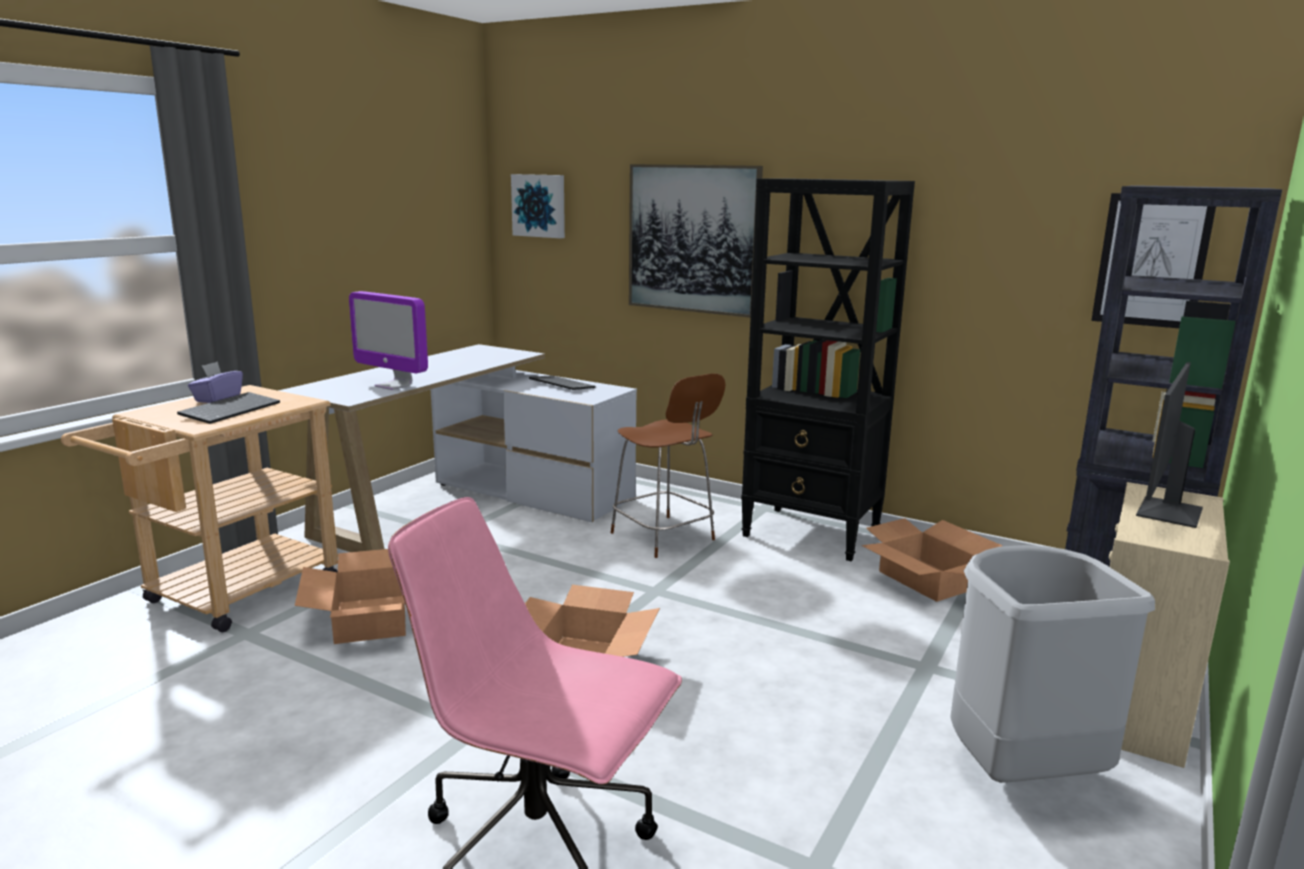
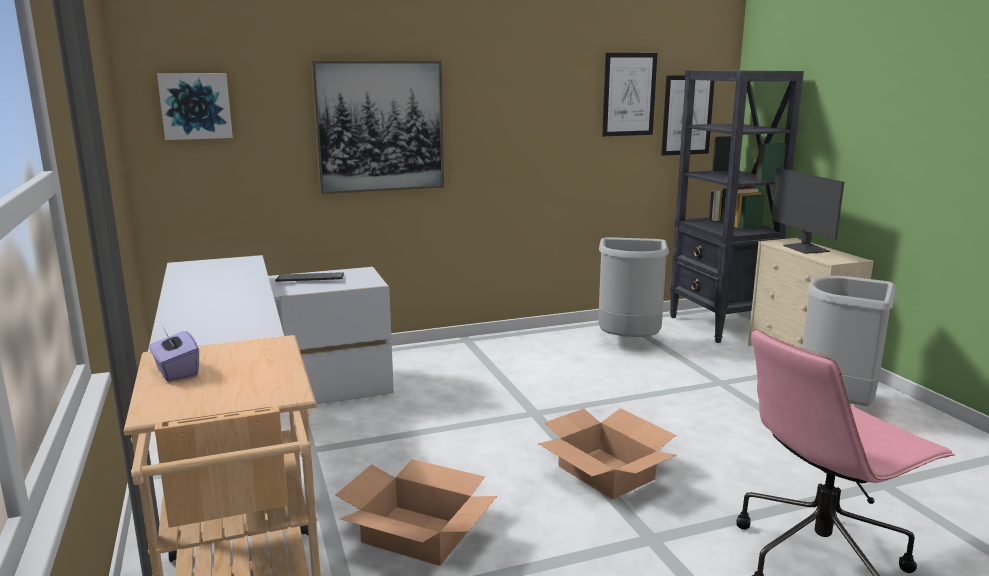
camera: 50 degrees left, 0 degrees up
keyboard [177,392,280,424] -> none
monitor [349,291,428,390] -> none
brown chair [611,373,725,558] -> none
black bookcase [741,179,915,561] -> none
cardboard box [861,518,1003,602] -> grey trash can [598,237,669,337]
none -> picture [602,53,657,136]

